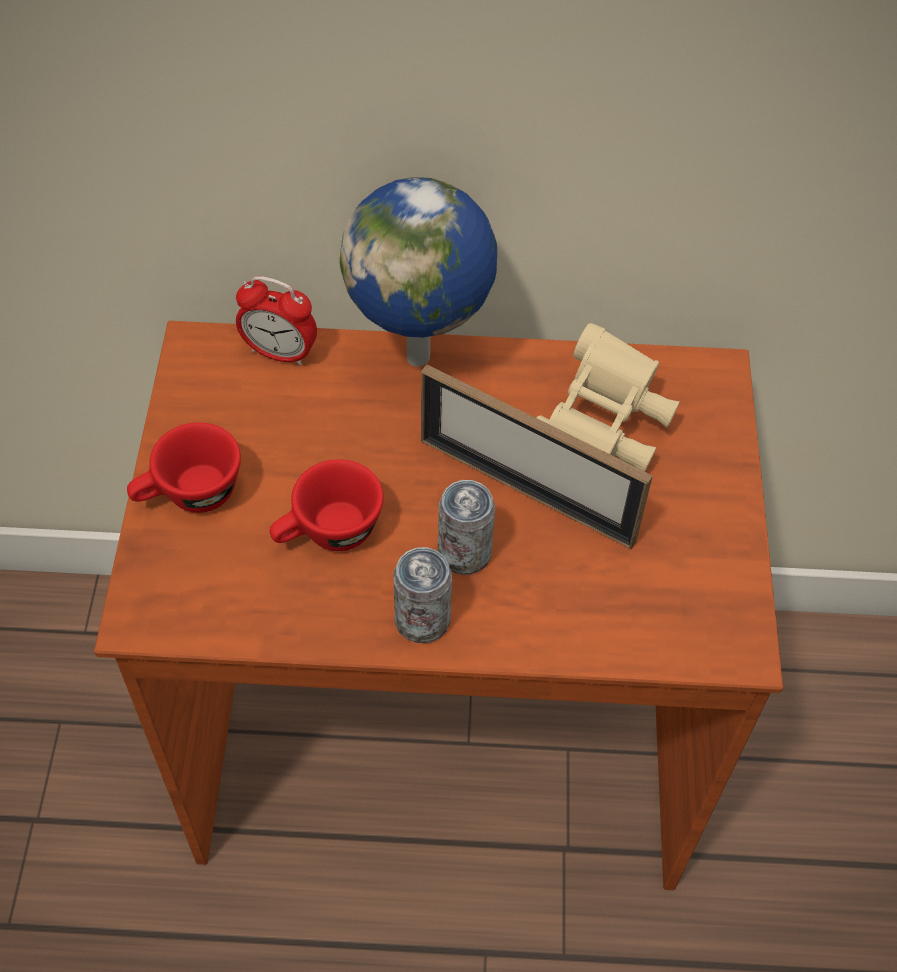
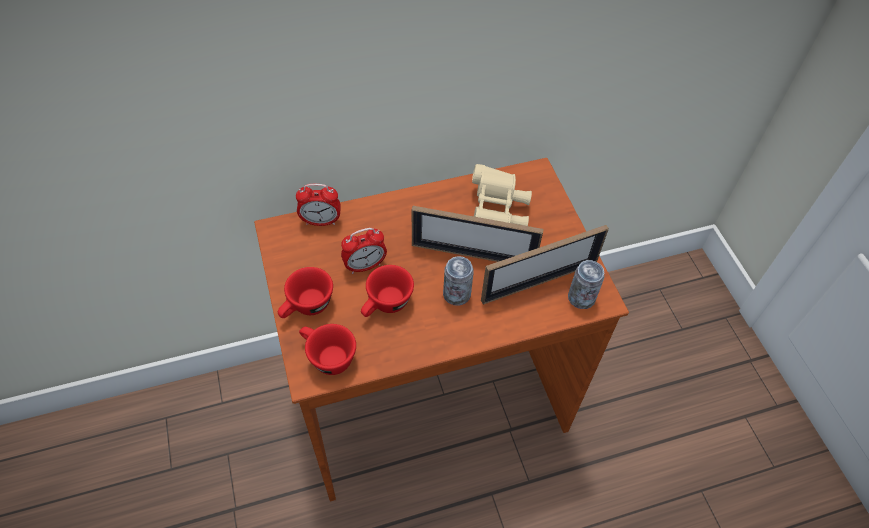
camera: 20 degrees left, 0 degrees up
globe [340,177,497,367] -> none
can [393,547,452,643] -> can moved to [568,260,604,309]
none -> red cup [299,324,356,375]
none -> alarm clock [341,228,387,274]
none -> picture frame [481,225,609,304]

